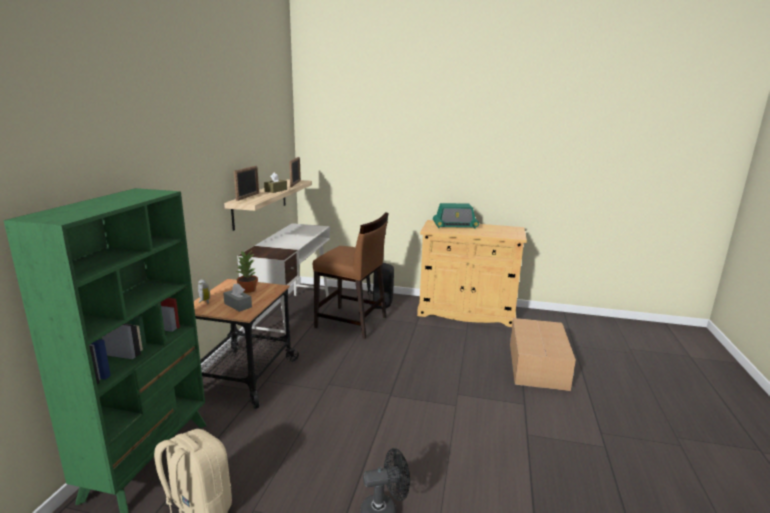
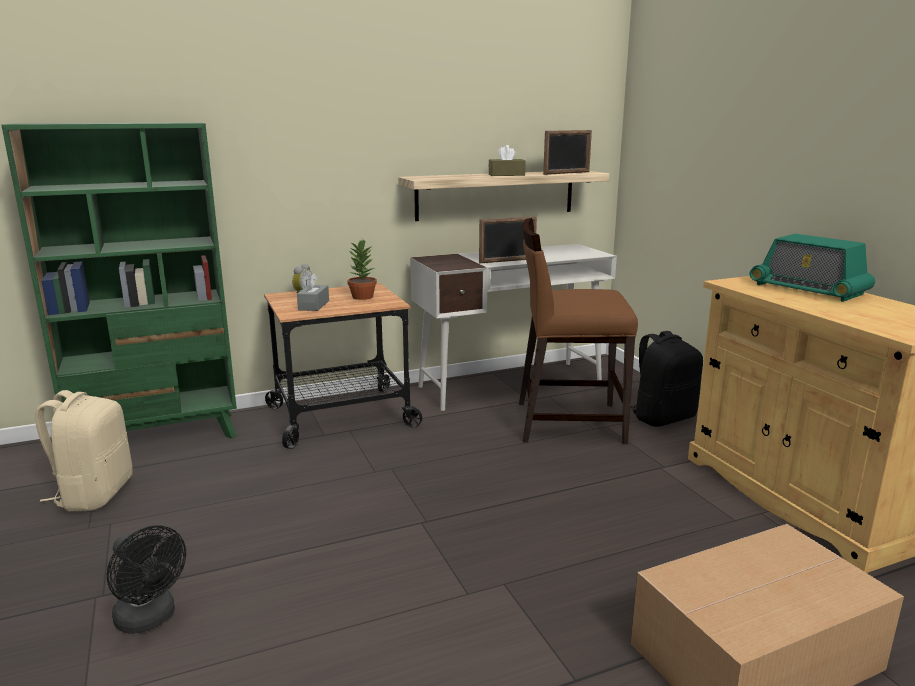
camera: 55 degrees right, 0 degrees up
picture frame [234,166,259,201] -> picture frame moved to [479,216,537,263]
brown chair [313,212,389,339] -> brown chair turned 105 degrees clockwise [519,218,638,444]

